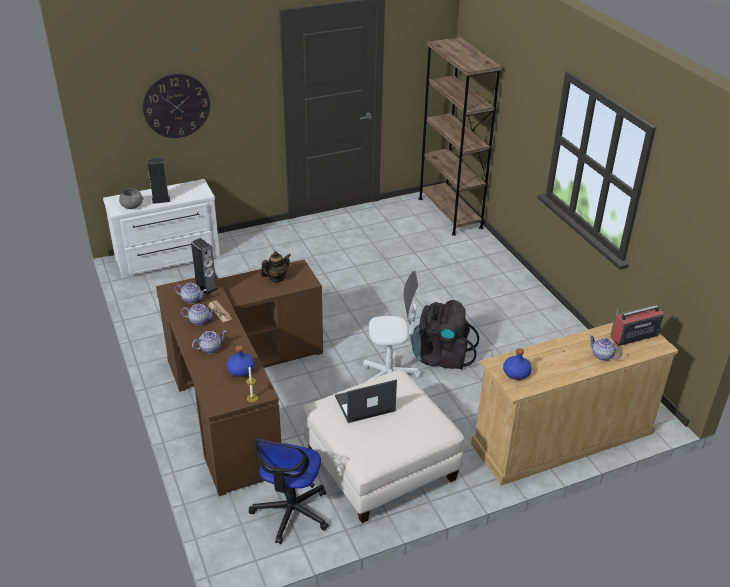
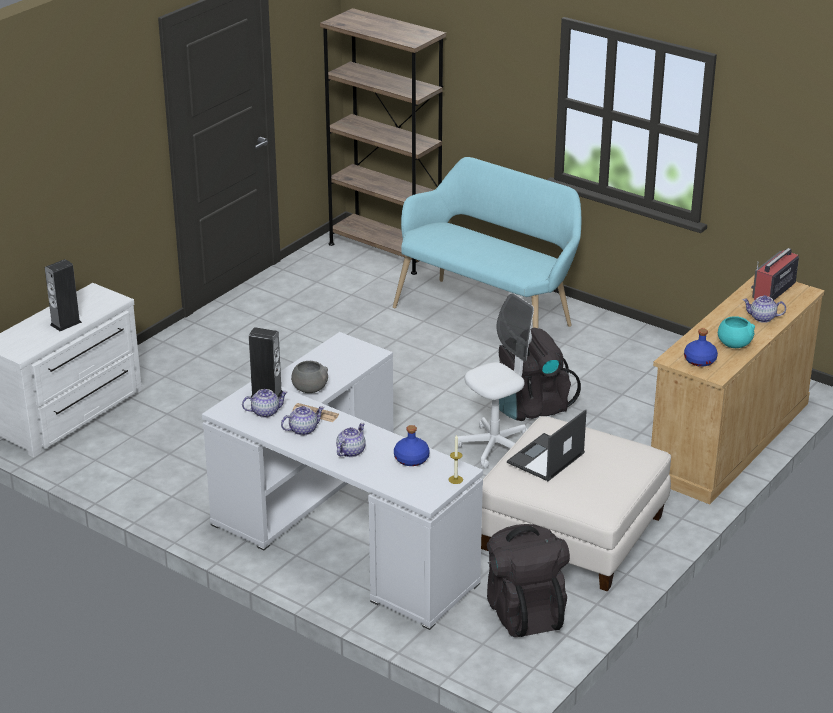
camera: 30 degrees left, 5 degrees down
grey bowl [119,188,144,209] -> grey bowl moved to [291,361,328,393]
wall clock [143,74,210,138] -> none
brown desk [156,259,323,496] -> white desk [202,332,483,630]
office chair [249,439,329,544] -> black backpack [487,524,570,637]
teapot [261,251,291,282] -> none
none -> turquoise bench [393,157,581,328]
none -> turquoise bowl [718,316,755,348]

